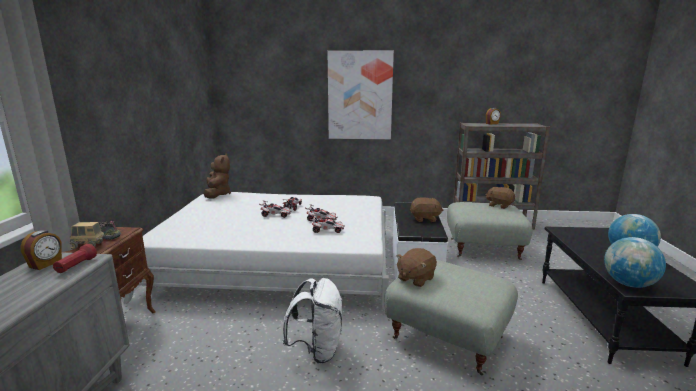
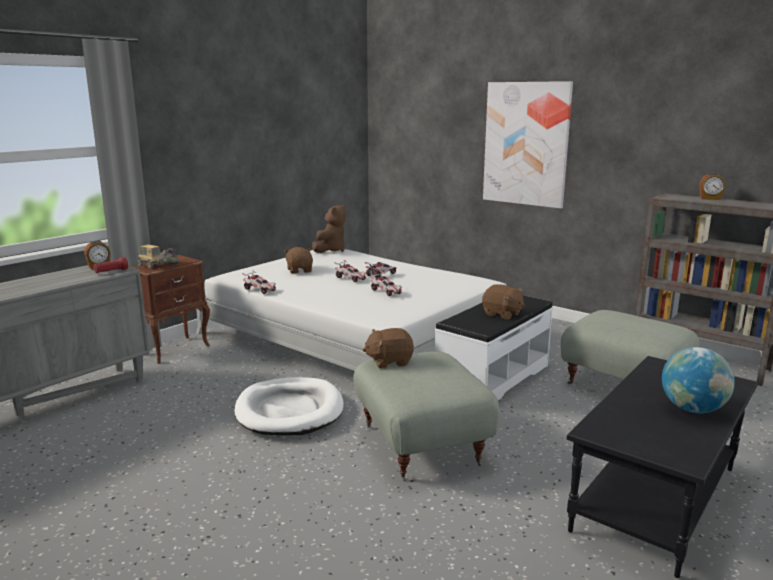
camera: 35 degrees right, 0 degrees up
white backpack [282,278,342,364] -> white dog bed [235,377,344,435]
toy car [310,215,344,233] -> toy car moved to [242,270,276,294]
brown plush toy [485,187,515,209] -> brown plush toy moved to [284,247,313,274]
globe [604,237,666,288] -> none

